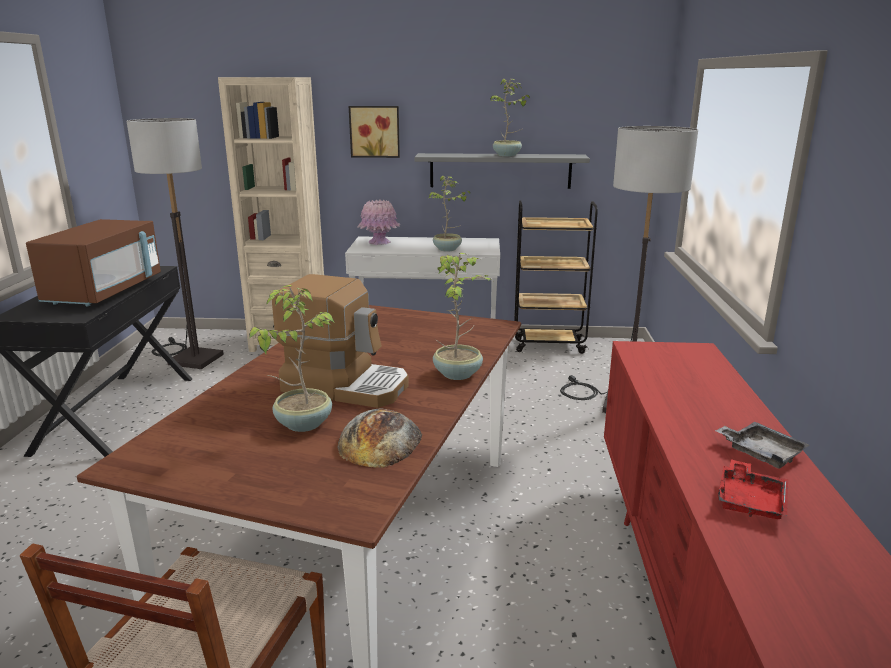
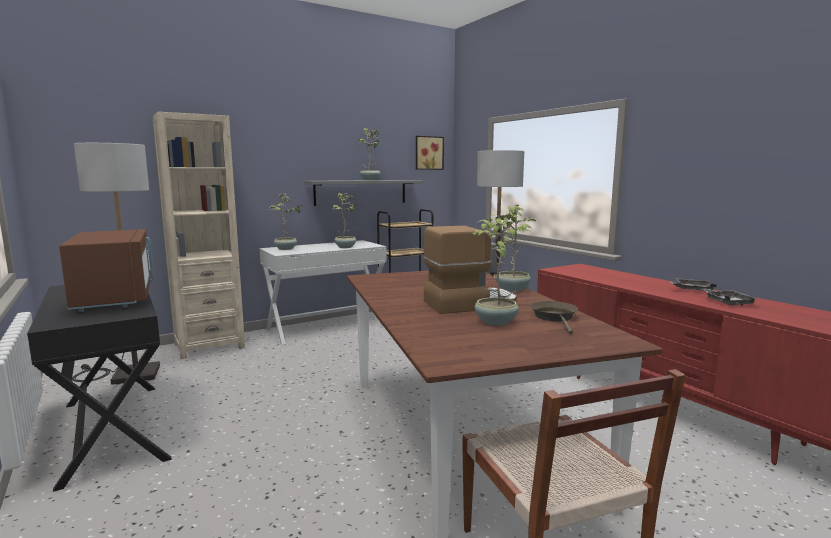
camera: 35 degrees left, 10 degrees down
bread [337,408,423,468] -> brown frying pan [530,301,578,334]
picture [349,106,400,158] -> picture moved to [416,136,444,170]
pink vase [357,199,400,245] -> potted plant [269,193,304,250]
red tray [718,459,788,519] -> grey tray [701,289,758,306]

